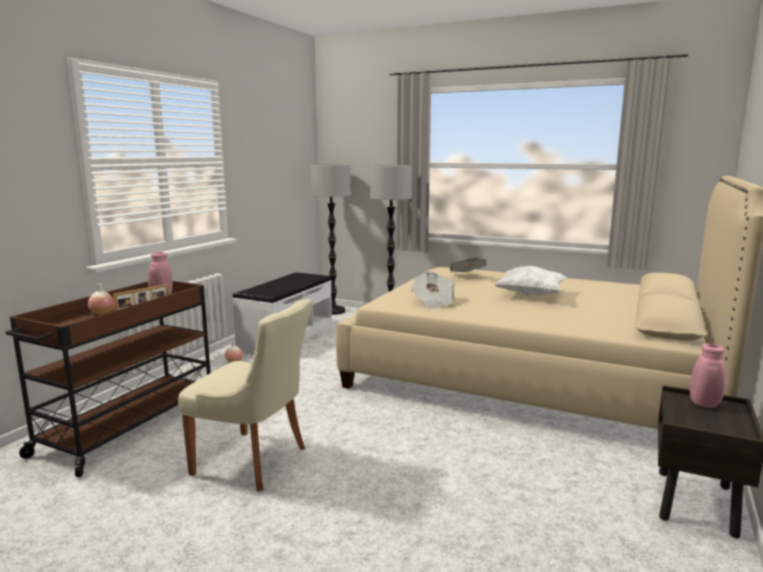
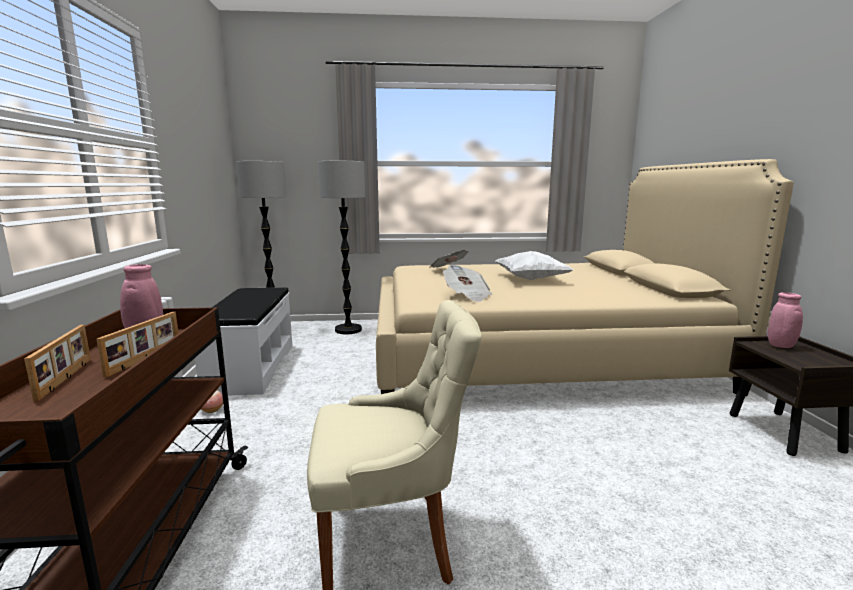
camera: 30 degrees left, 0 degrees up
vase [88,283,114,315] -> picture frame [24,325,91,401]

